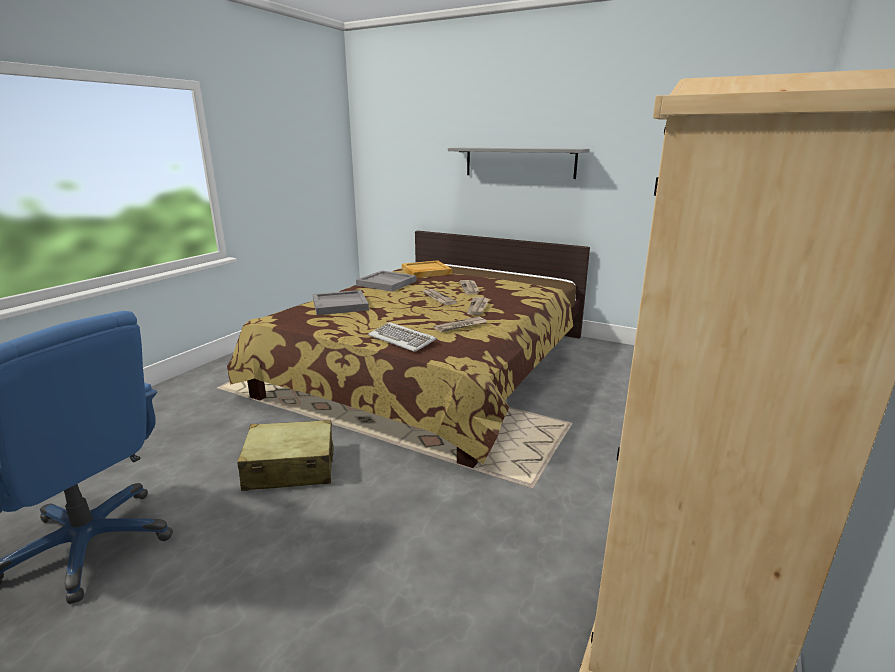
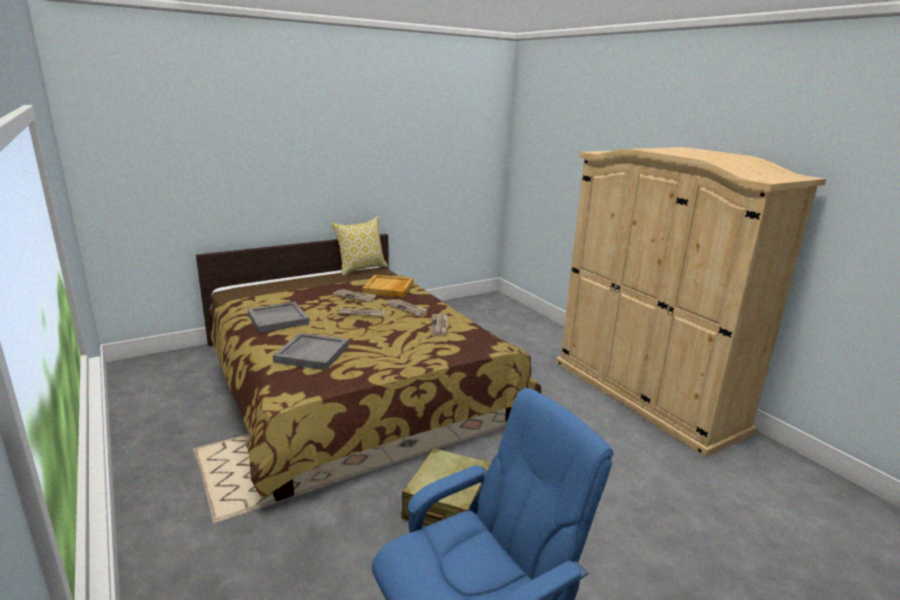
camera: 60 degrees left, 0 degrees up
keyboard [368,322,437,352] -> none
beige tray [402,260,452,278] -> beige tray moved to [362,275,413,297]
grey shelf [448,148,589,179] -> none
none -> pillow [332,217,388,276]

